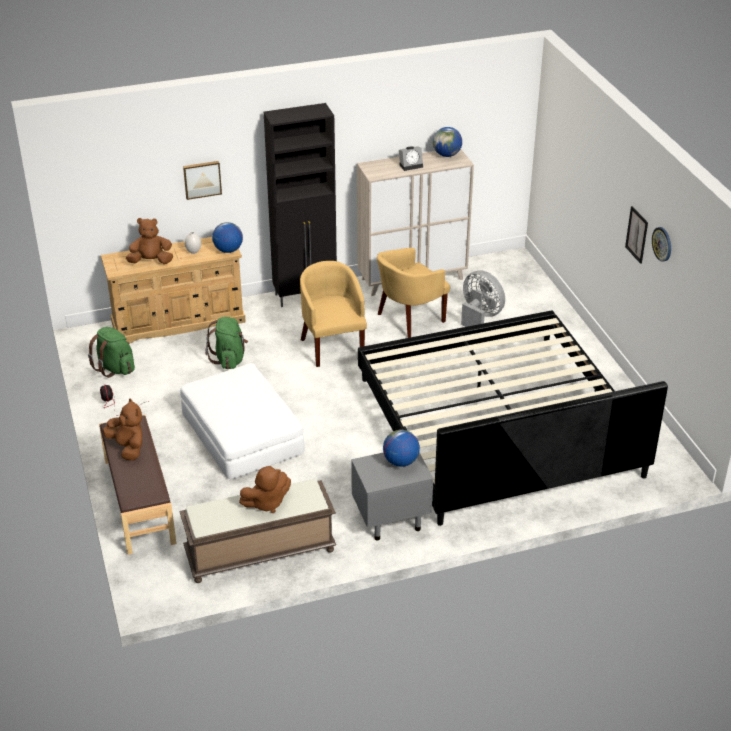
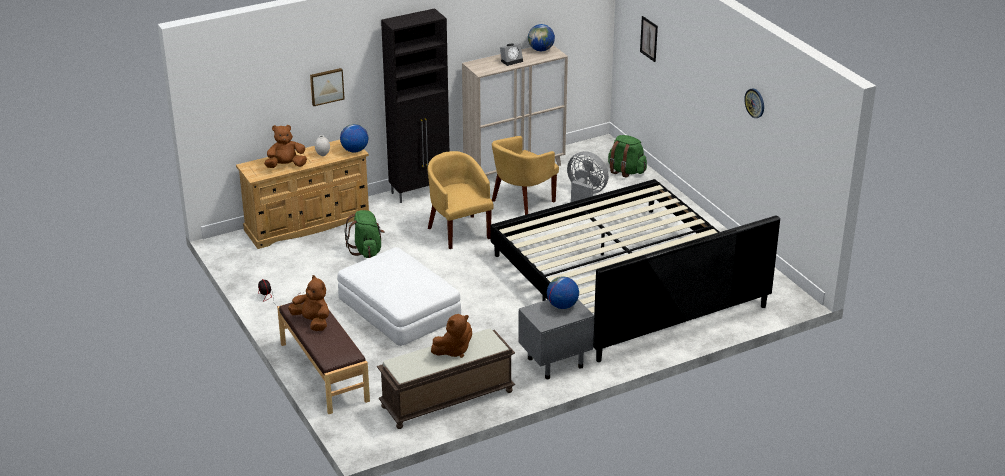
camera: 10 degrees left, 5 degrees down
green backpack [88,327,135,378] -> green backpack moved to [608,135,647,178]
picture [625,206,648,264] -> picture moved to [640,16,658,62]

